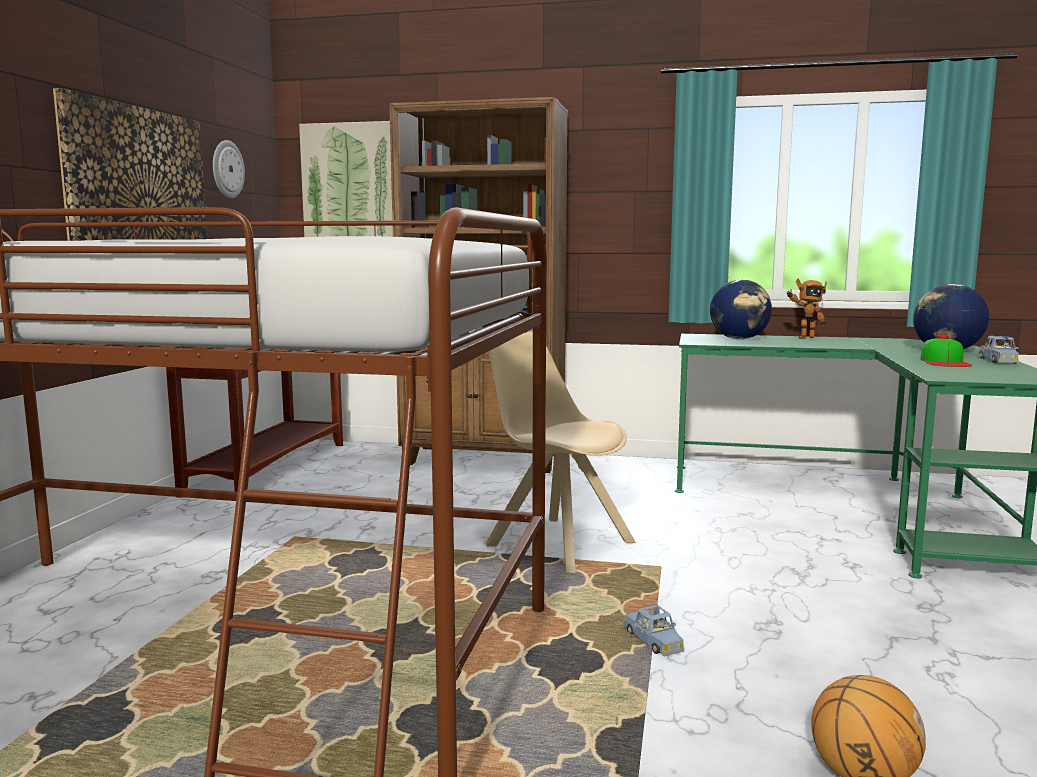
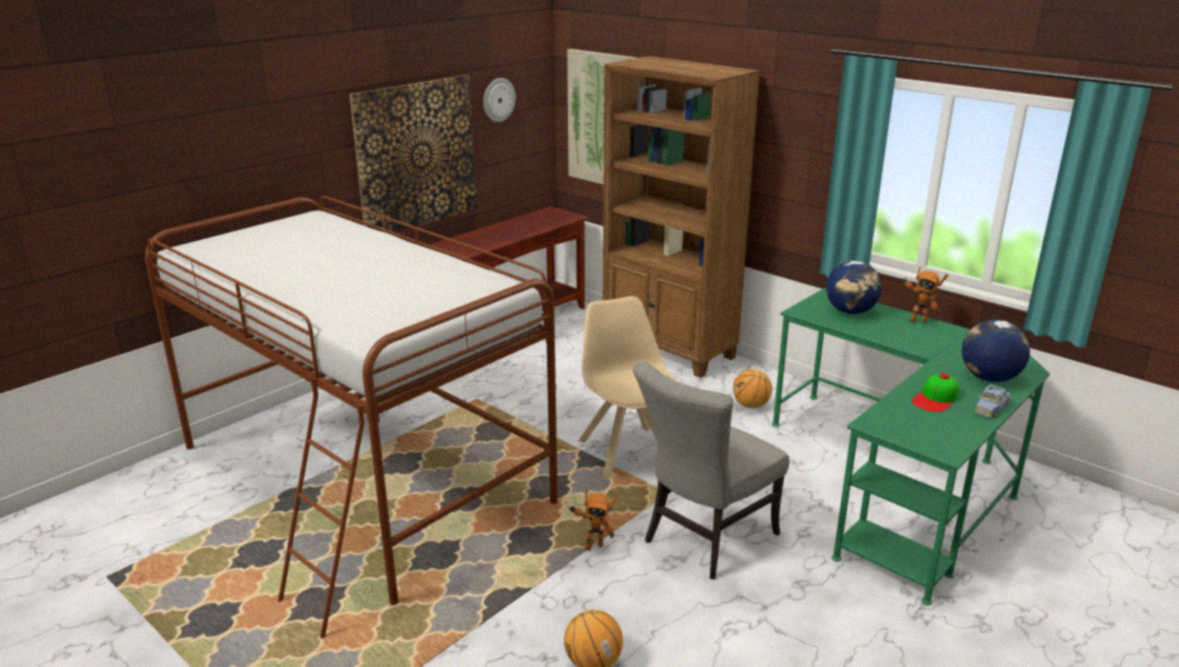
camera: 30 degrees right, 15 degrees up
blue toy car [623,605,684,656] -> toy robot [569,489,618,550]
none -> grey chair [633,362,790,580]
none -> basketball [733,370,772,408]

